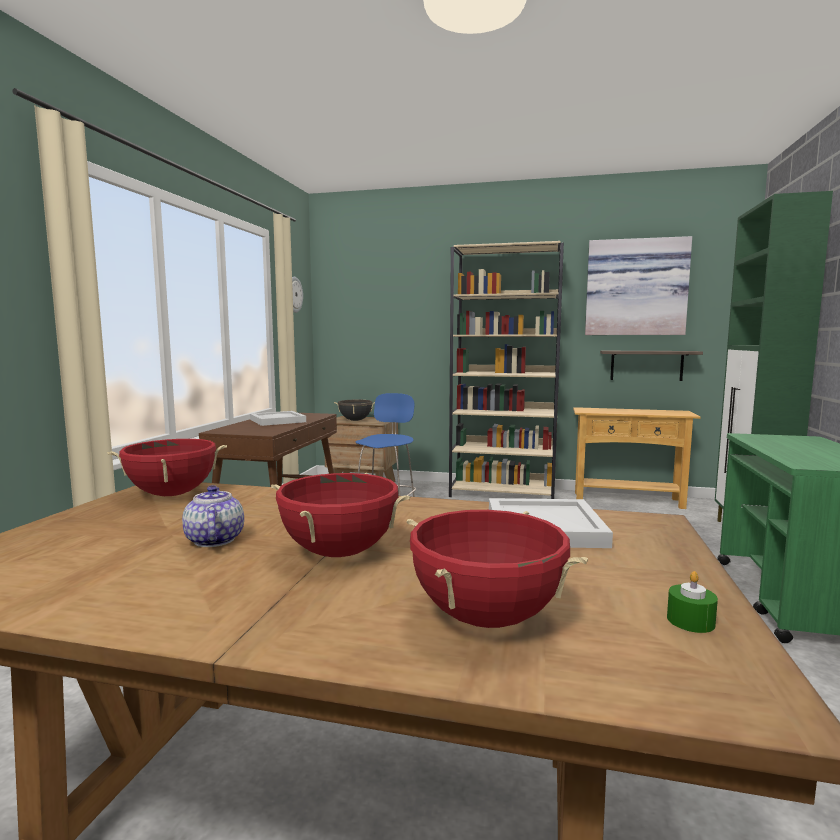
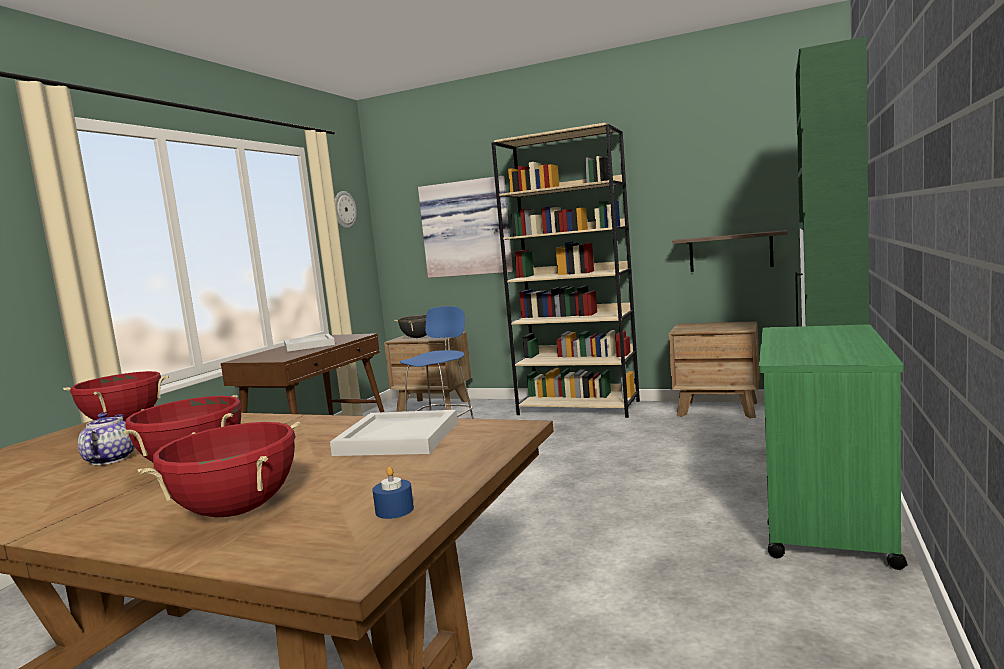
camera: 10 degrees right, 0 degrees up
beige console table [573,407,700,509] -> brown nightstand [669,321,759,419]
picture [585,236,692,335] -> picture moved to [418,176,513,278]
green candle [667,571,718,633] -> blue candle [372,467,414,519]

